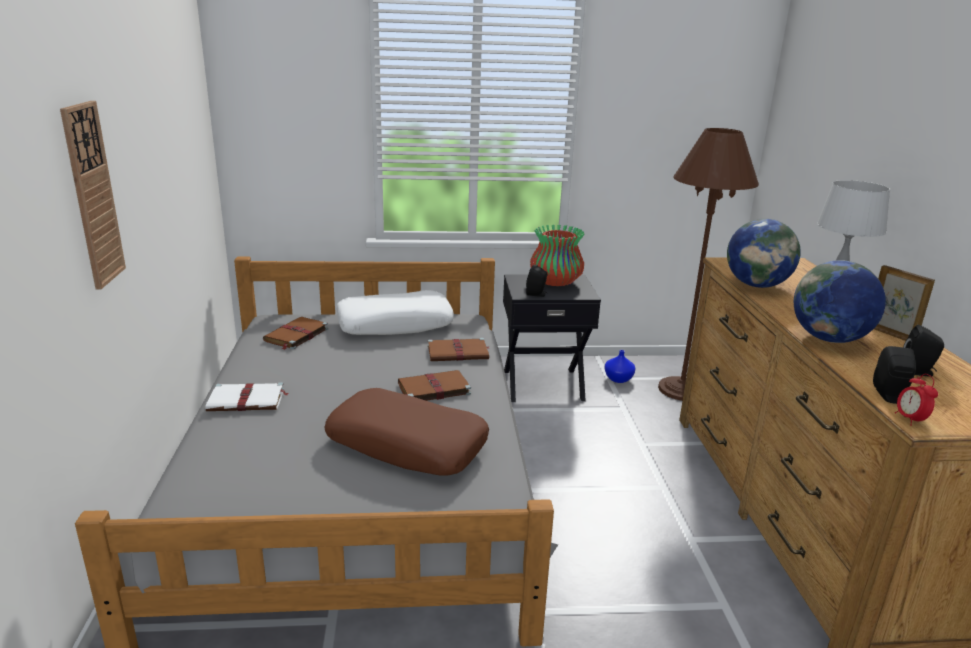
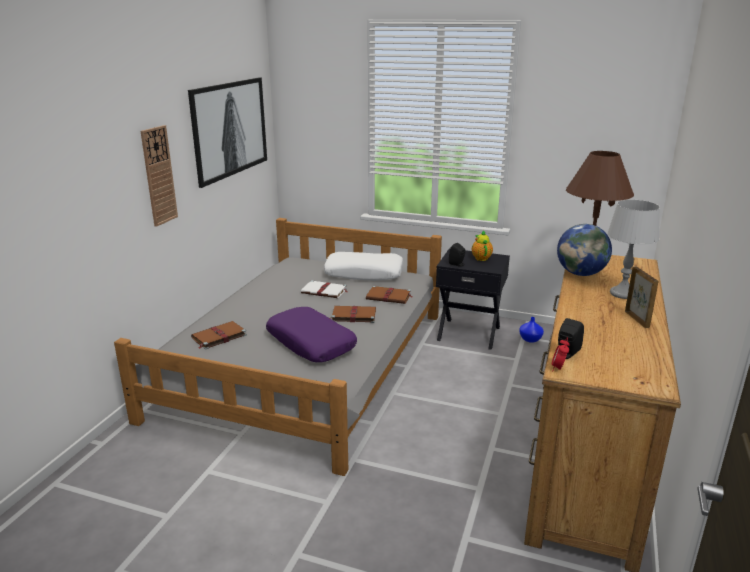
camera: 25 degrees right, 0 degrees up
white book [205,382,288,411] -> white book moved to [301,280,348,298]
brown book [263,317,328,350] -> brown book moved to [191,321,247,350]
brown pillow [325,388,489,476] -> purple pillow [266,307,357,362]
vase [530,225,585,286] -> teapot [472,230,493,261]
globe [794,260,886,343] -> none
black speaker [903,325,944,377] -> none
none -> picture [188,77,267,188]

